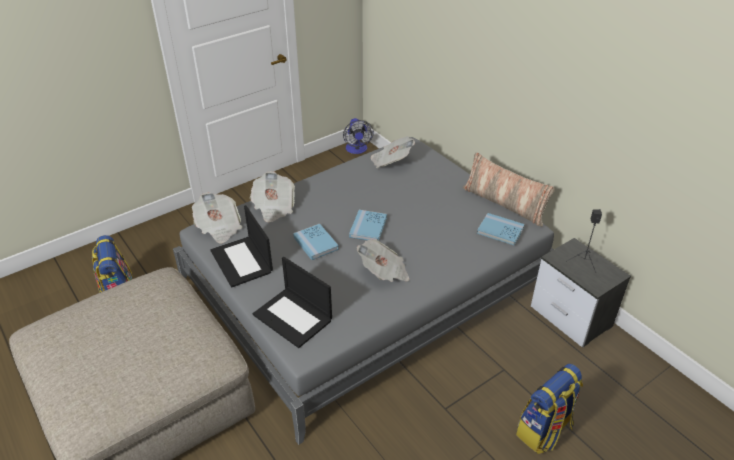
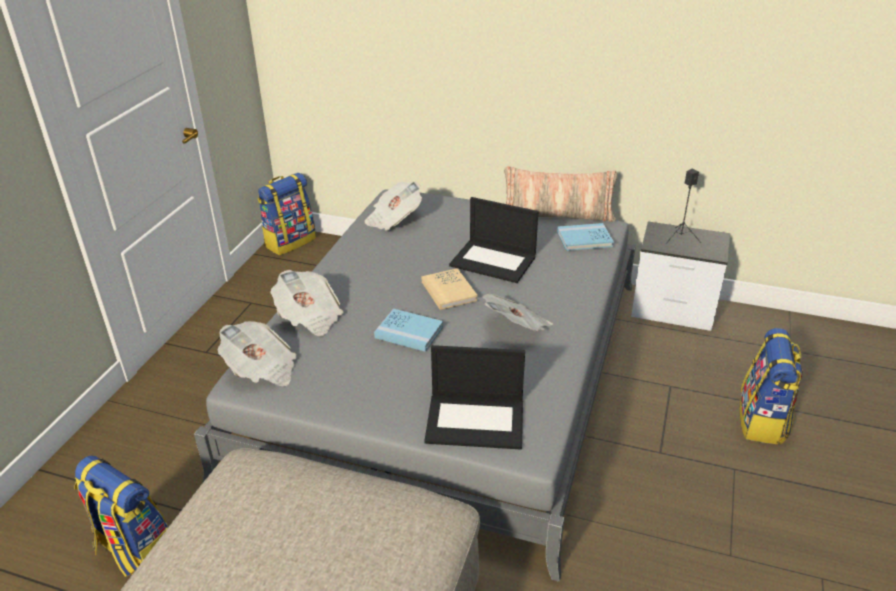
camera: 35 degrees left, 5 degrees down
laptop [211,205,273,288] -> laptop moved to [449,197,538,283]
fan [343,118,374,154] -> backpack [257,173,316,255]
blue book [349,210,387,241] -> beige book [421,268,478,310]

